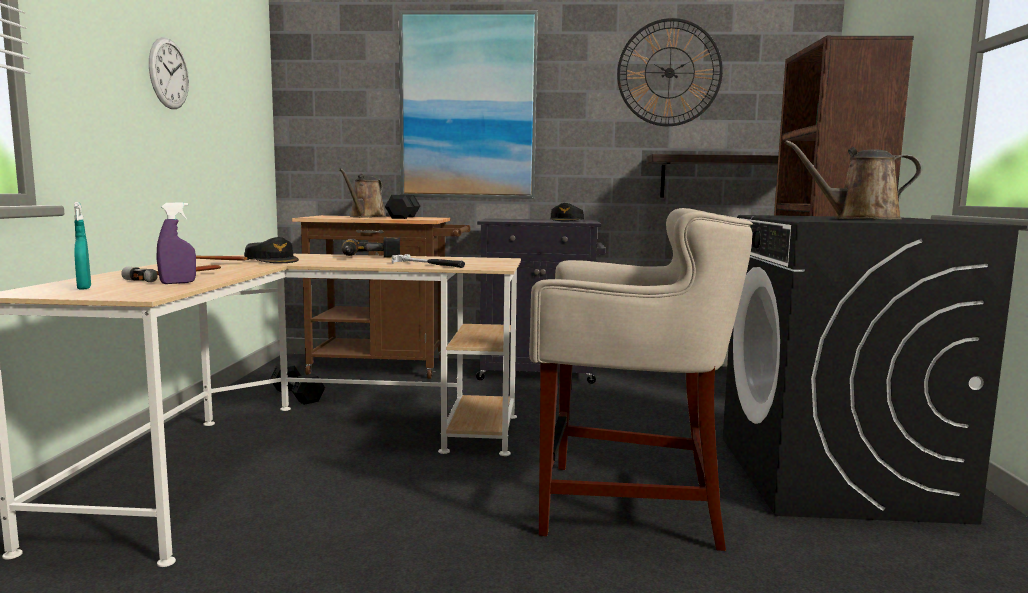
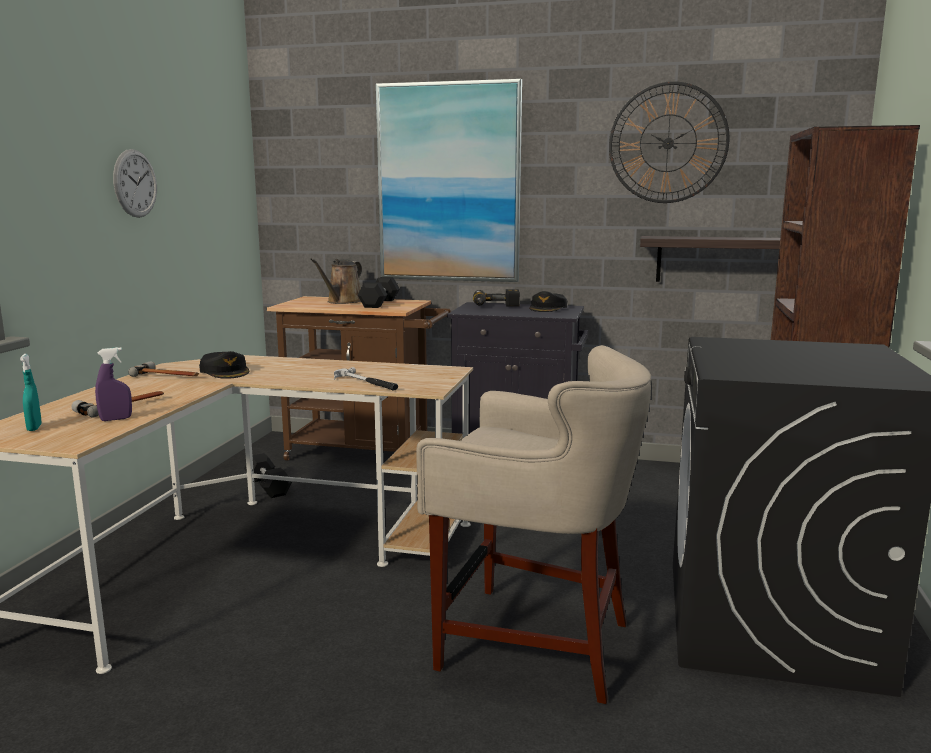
camera: 10 degrees right, 5 degrees up
power drill [342,237,400,258] -> power drill moved to [473,289,520,307]
brown watering can [785,140,922,219] -> none

